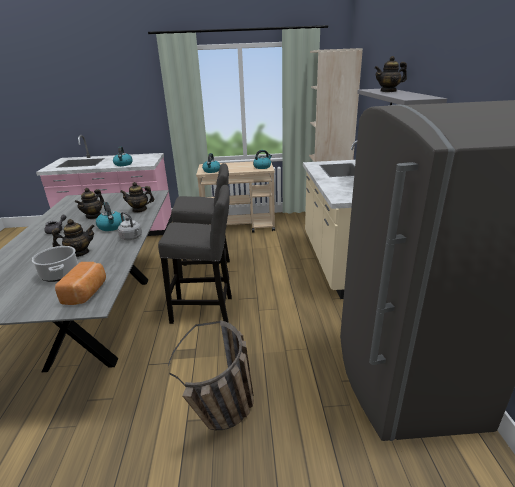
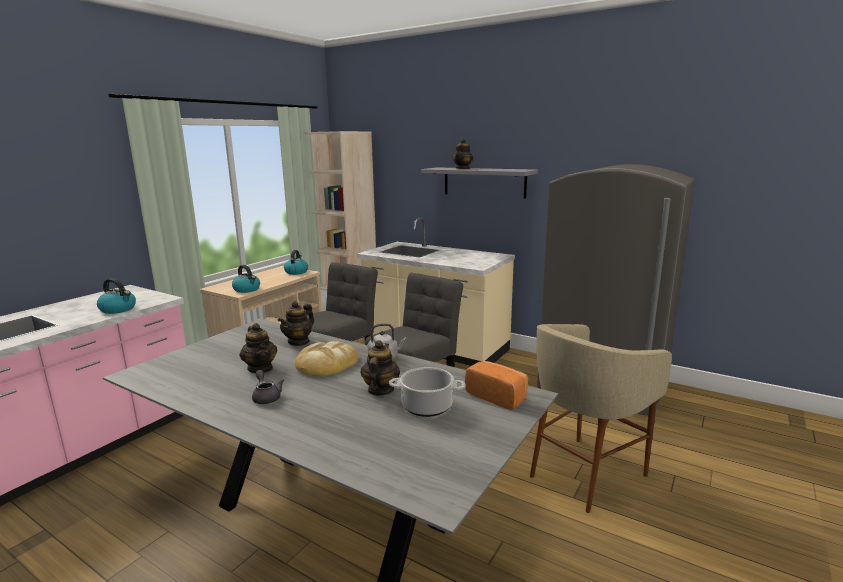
camera: 55 degrees left, 10 degrees down
kettle [96,202,125,231] -> bread [295,341,359,376]
basket [168,320,254,430] -> beige stool [530,324,672,513]

